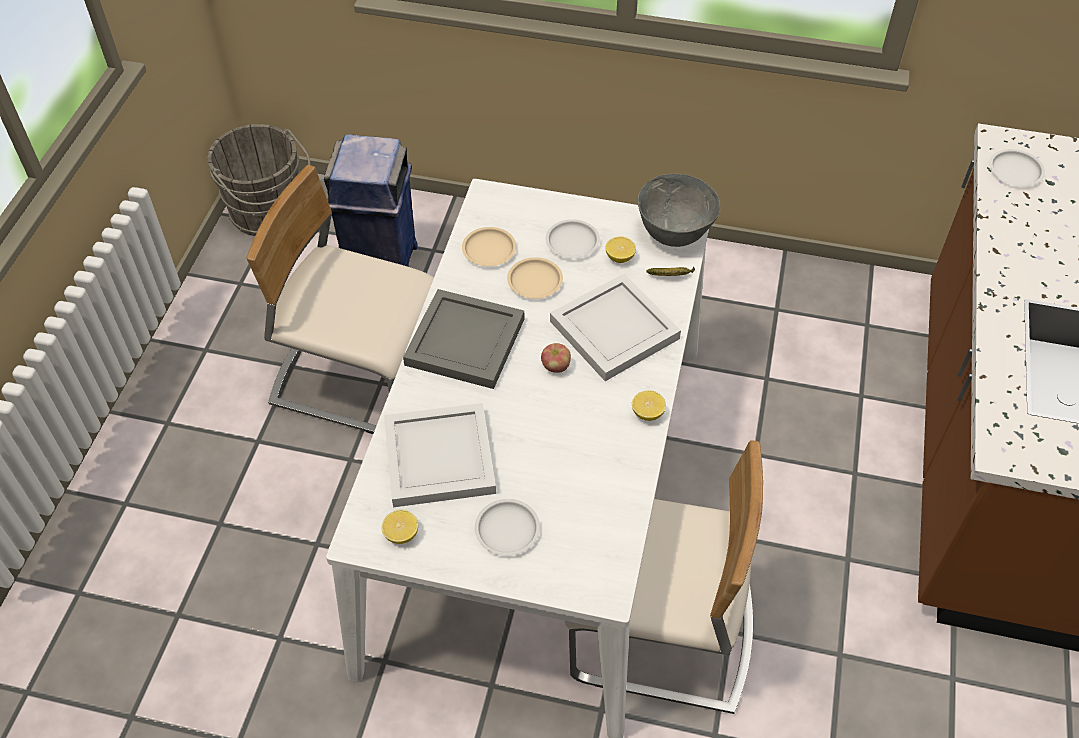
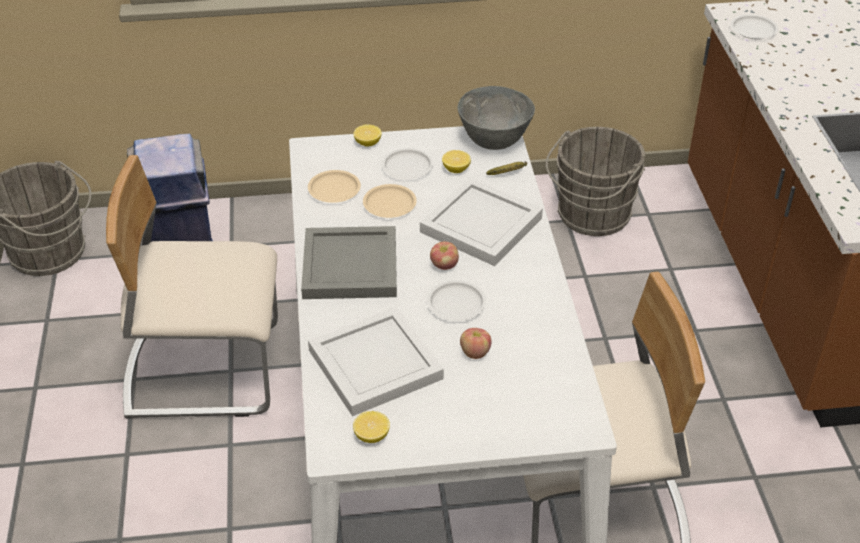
camera: 20 degrees left, 10 degrees down
white plate [475,499,540,556] -> white plate moved to [427,280,486,321]
lemon [632,390,666,421] -> lemon moved to [353,124,382,147]
none -> apple [460,328,492,359]
none -> grey bucket [546,127,645,236]

